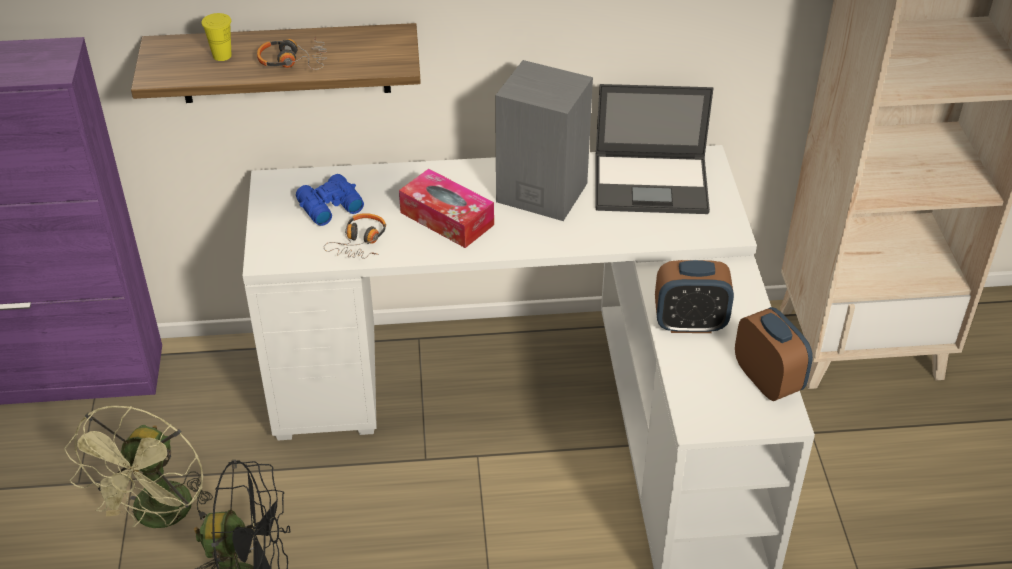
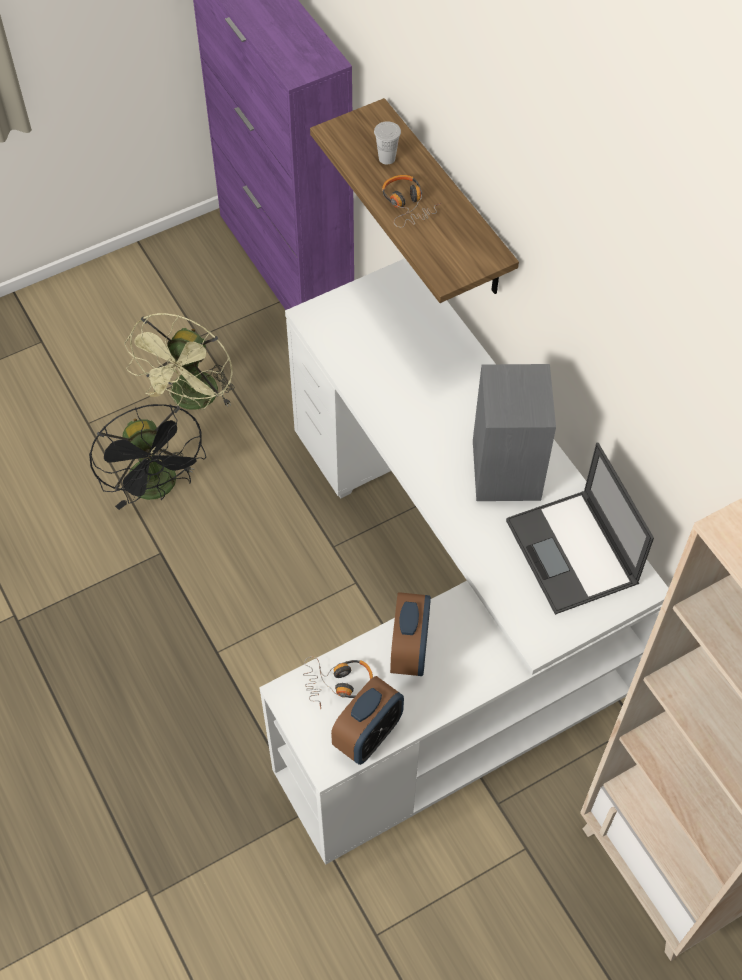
camera: 65 degrees right, 15 degrees up
green fan [64,406,213,528] -> green fan turned 60 degrees counterclockwise [124,313,235,410]
yellow cup [201,13,232,61] -> white cup [374,121,401,165]
blue binoculars [296,174,364,226] -> none
headphones [324,213,386,259] -> headphones moved to [303,656,373,709]
tissue box [399,169,494,248] -> none
alarm clock [655,260,734,333] -> alarm clock turned 150 degrees counterclockwise [390,592,431,676]

